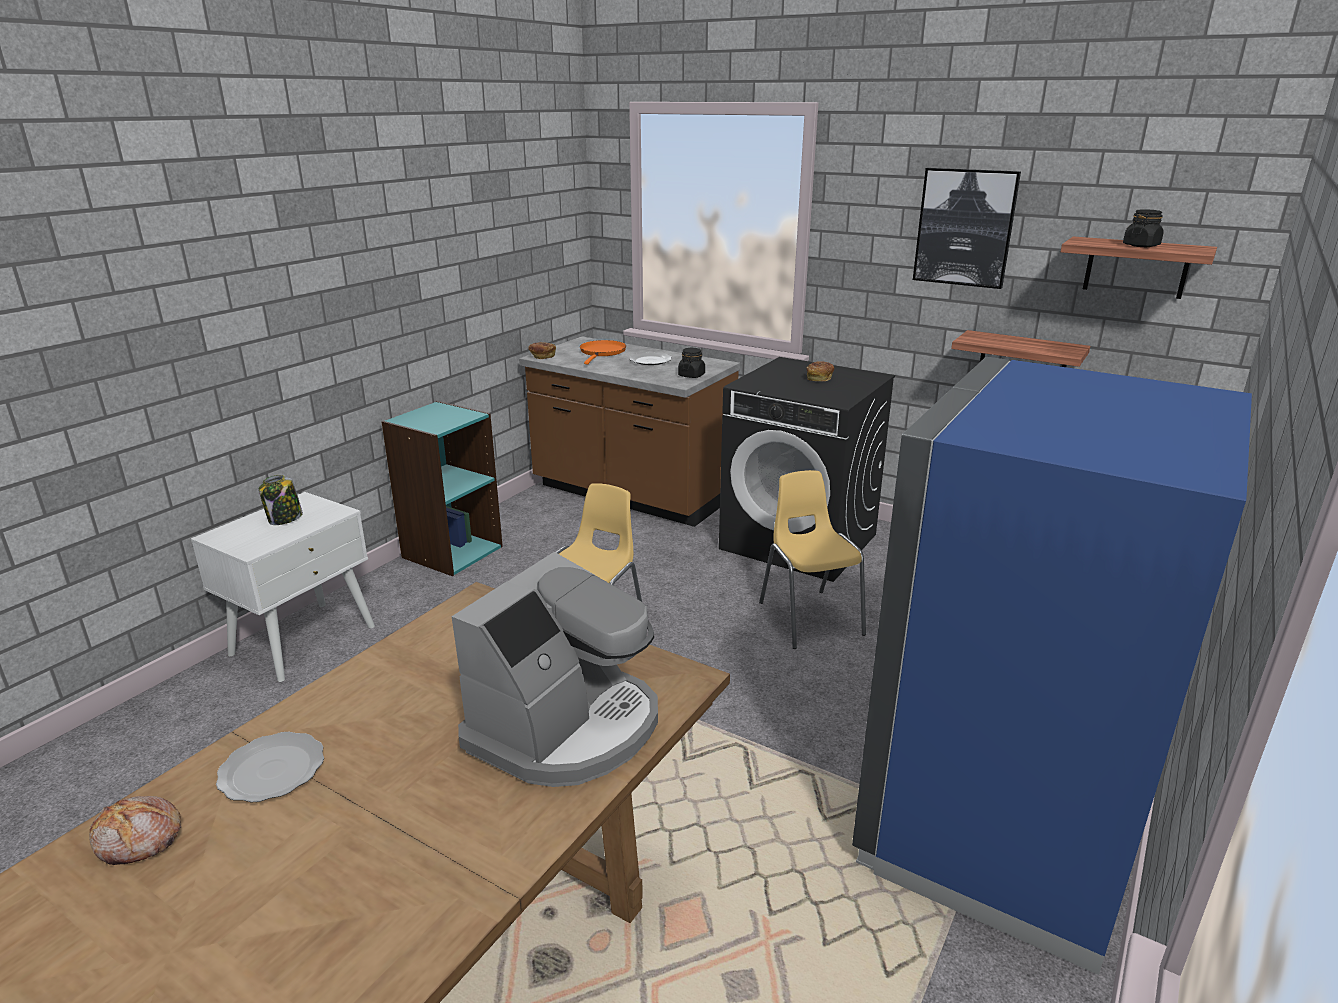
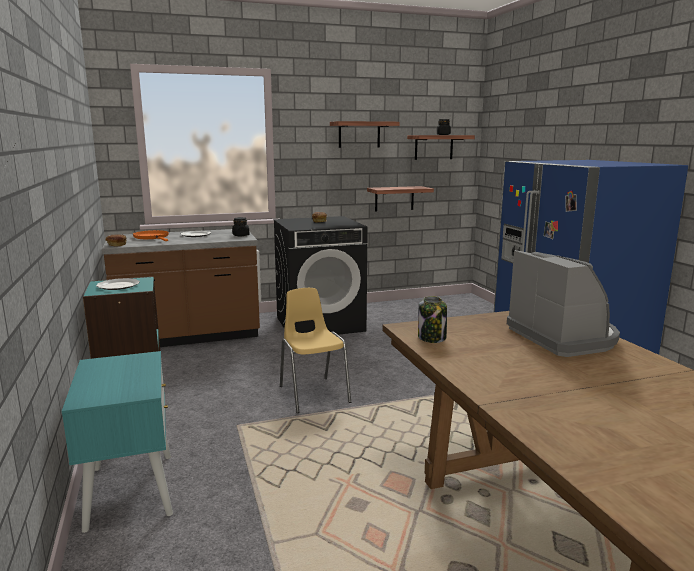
camera: 50 degrees left, 10 degrees down
bread [89,796,181,865] -> none
white nightstand [191,492,375,682] -> turquoise nightstand [62,351,173,533]
plate [216,732,324,803] -> plate moved to [96,278,140,290]
jar [259,475,303,525] -> jar moved to [418,296,447,343]
yellow chair [759,470,866,649] -> none
picture [913,168,1021,289] -> shelf [330,121,400,148]

